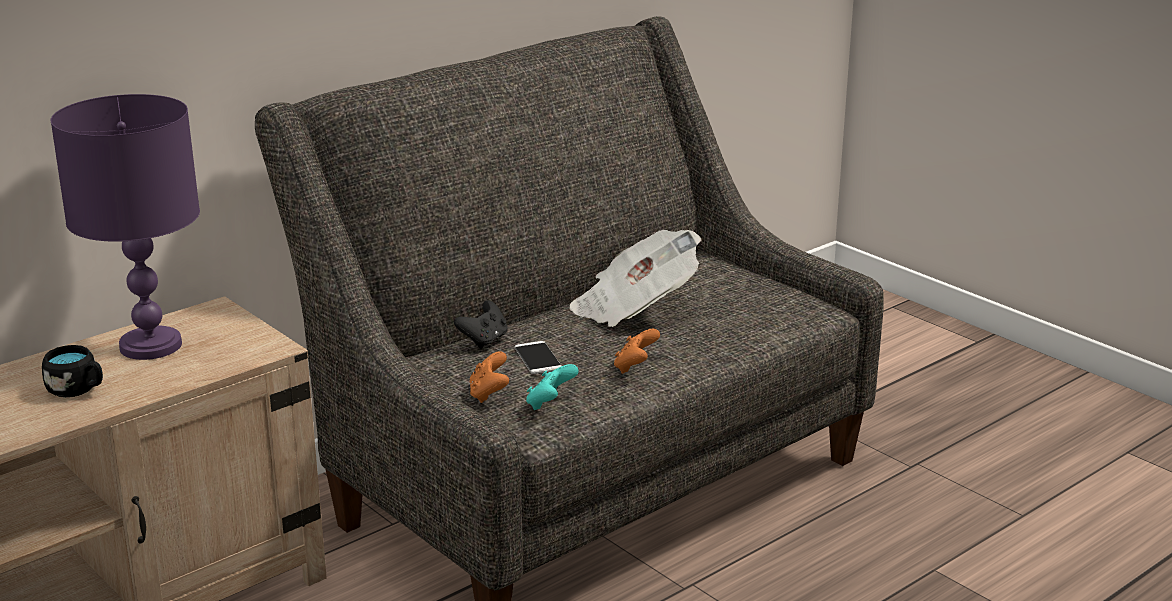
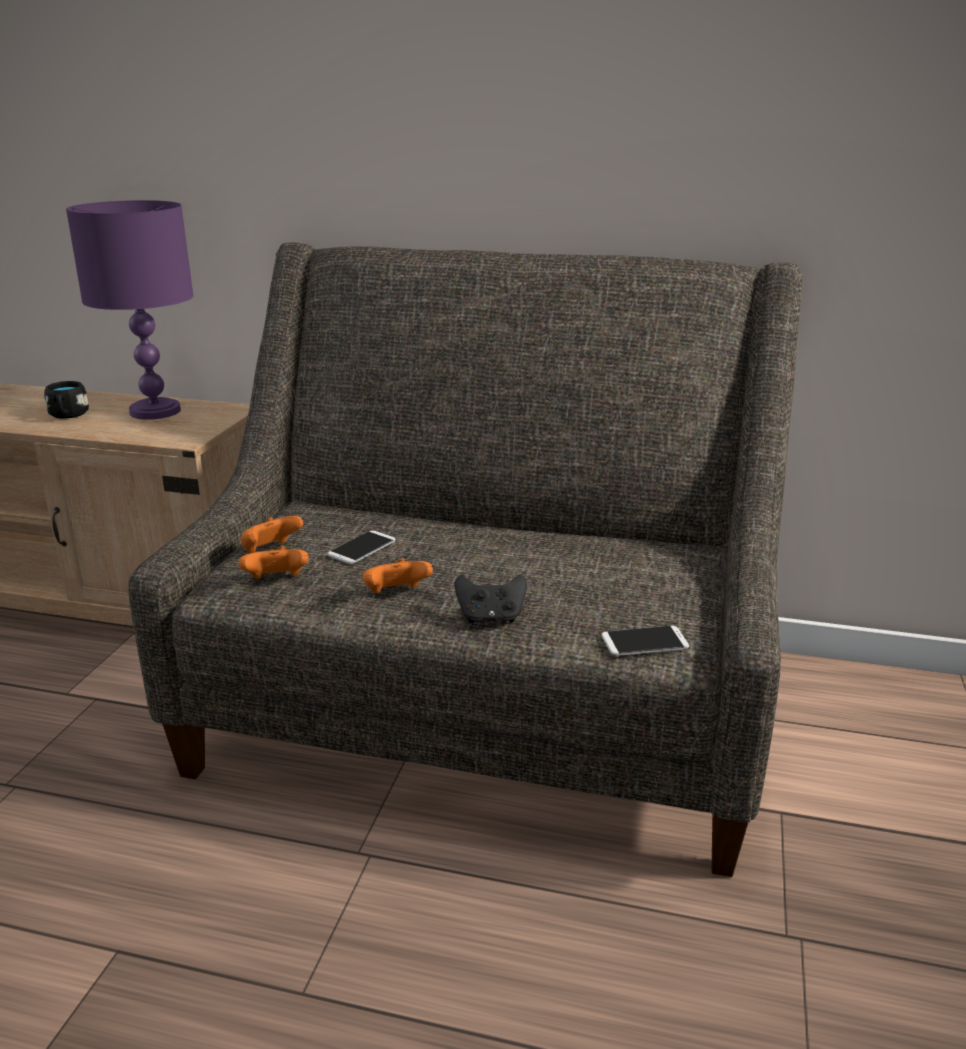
camera: 55 degrees right, 0 degrees up
black game controller [454,300,508,349] -> black game controller moved to [455,574,527,623]
turquoise game controller [526,364,579,410] -> orange game controller [238,546,309,579]
newspaper [570,230,702,327] -> none
none -> phone [601,626,689,656]

